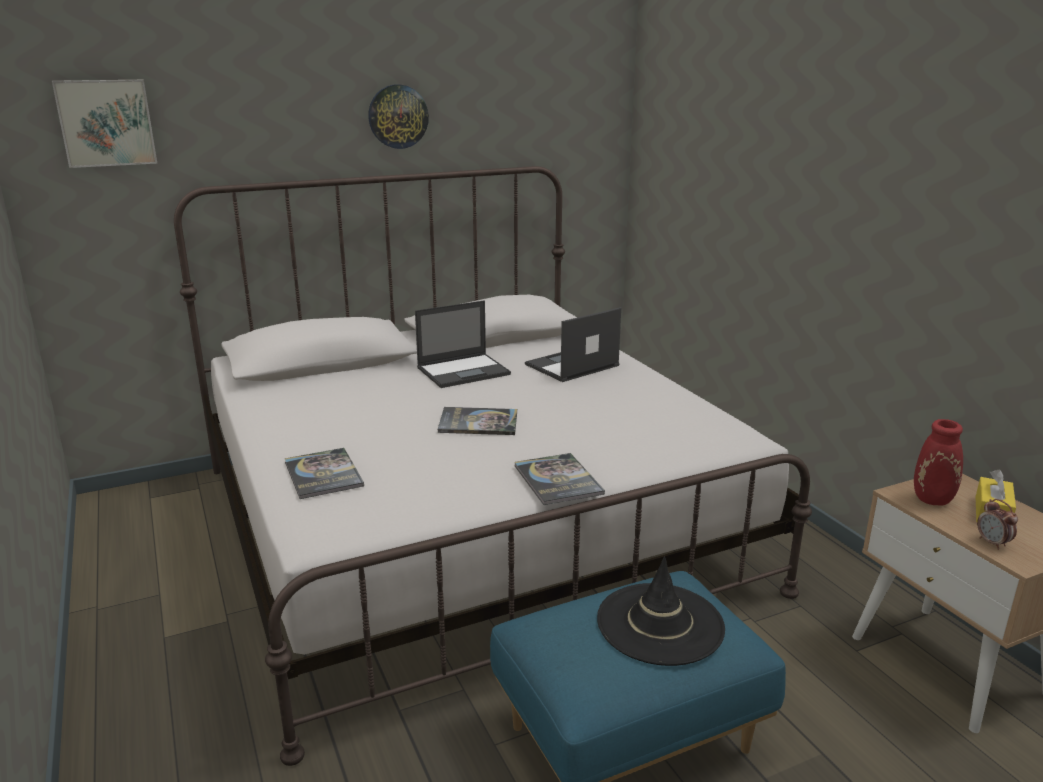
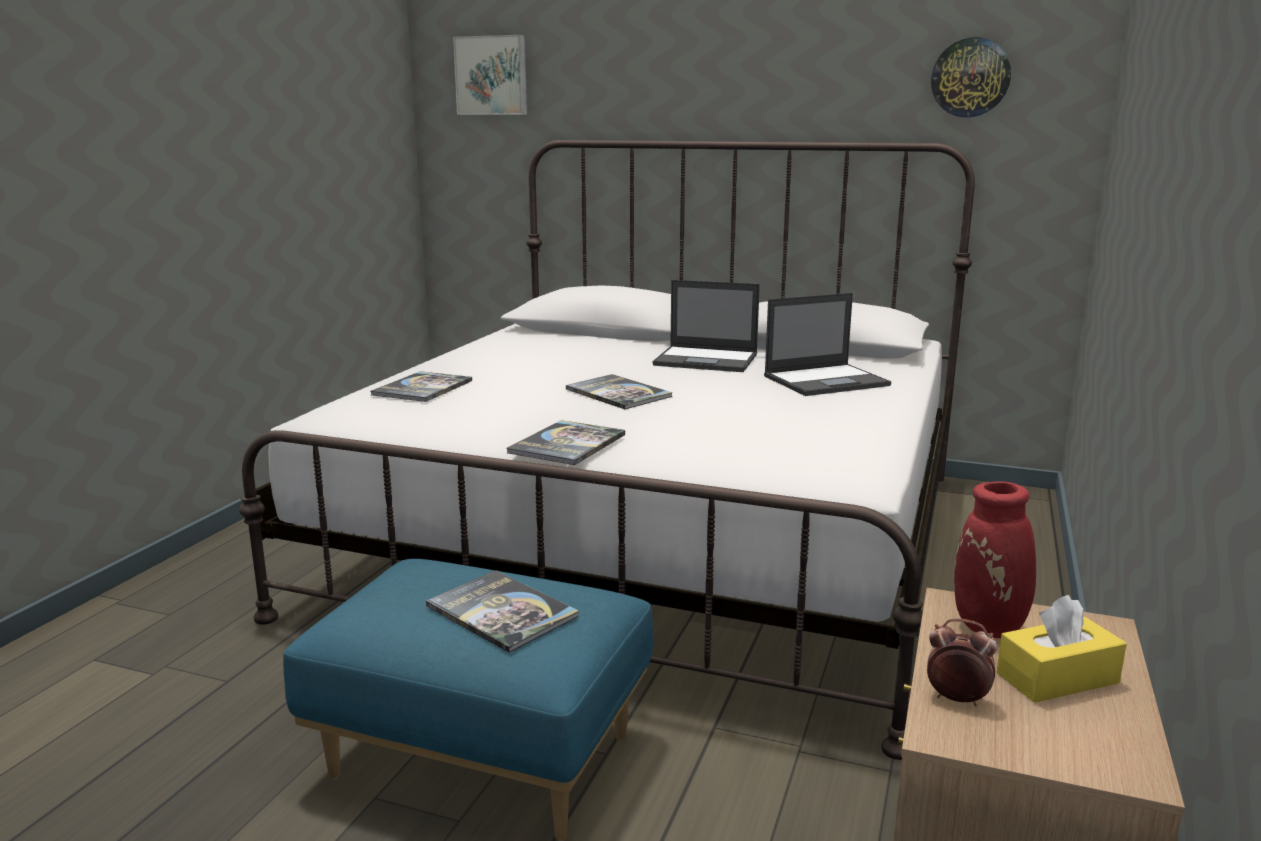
camera: 45 degrees right, 5 degrees down
wall clock [368,84,429,149] -> wall clock moved to [931,37,1011,117]
laptop [525,307,621,382] -> laptop turned 150 degrees clockwise [764,293,891,396]
black hat [597,556,725,666] -> book [426,570,579,653]
alarm clock [977,499,1018,550] -> alarm clock turned 90 degrees clockwise [927,619,997,707]

